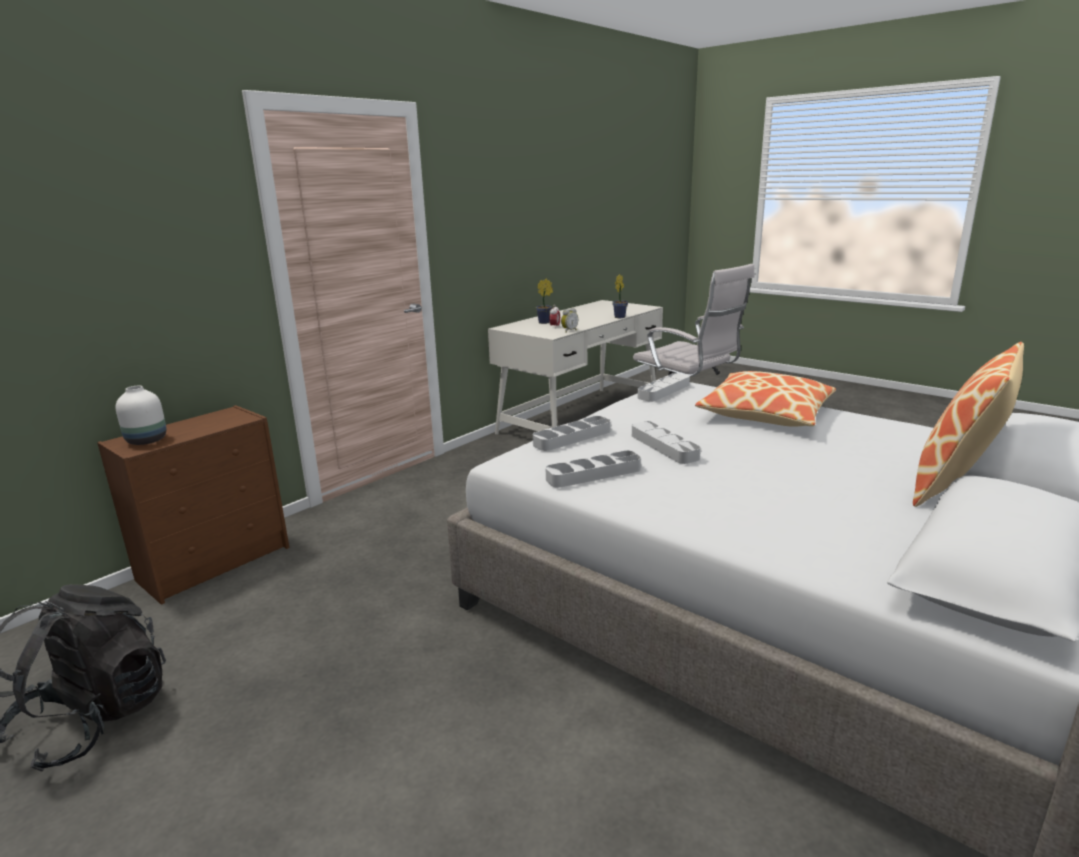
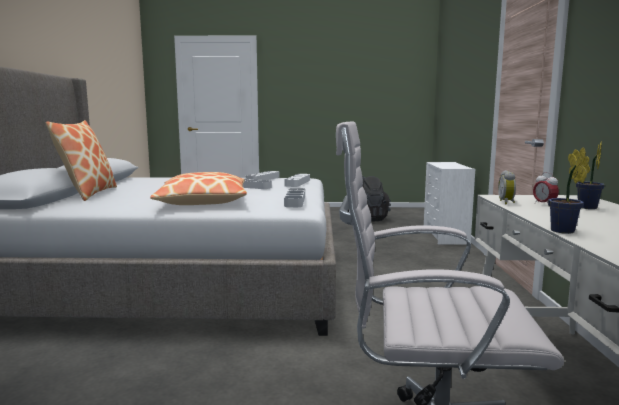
camera: 140 degrees right, 10 degrees down
brown dresser [97,405,290,605] -> white dresser [424,162,475,245]
white vase [116,386,167,445] -> none

